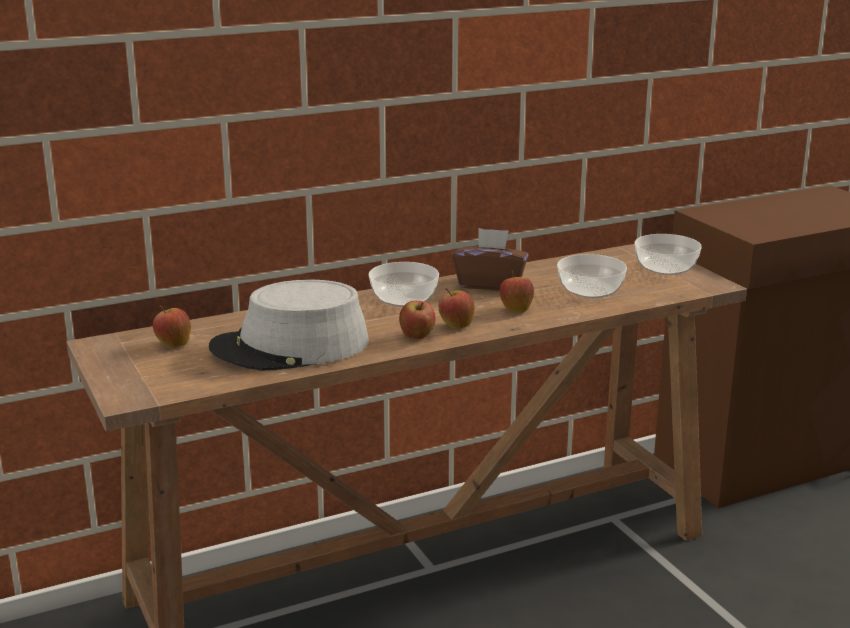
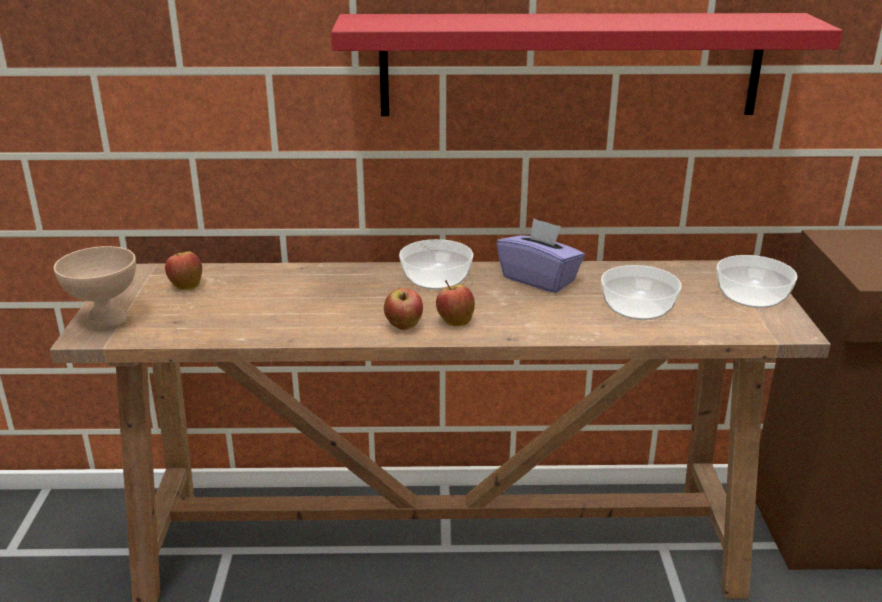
camera: 25 degrees right, 5 degrees up
grey hat [209,280,369,371] -> none
brown tissue box [452,228,529,291] -> purple tissue box [496,218,585,293]
apple [500,270,534,313] -> none
none -> beige bowl [54,246,136,331]
none -> red shelf [331,13,843,116]

